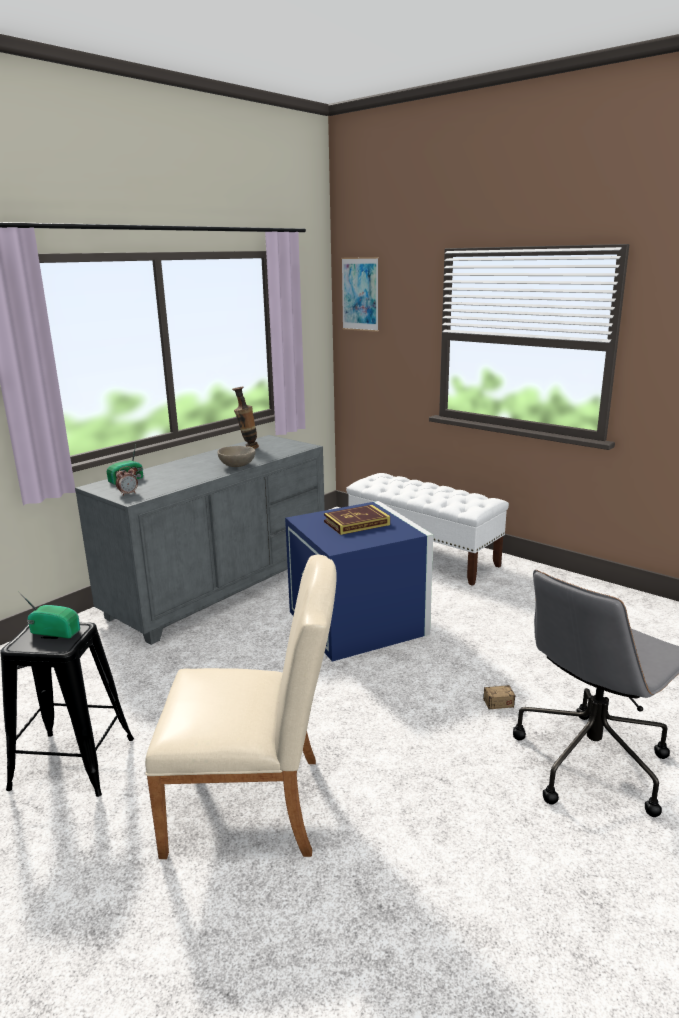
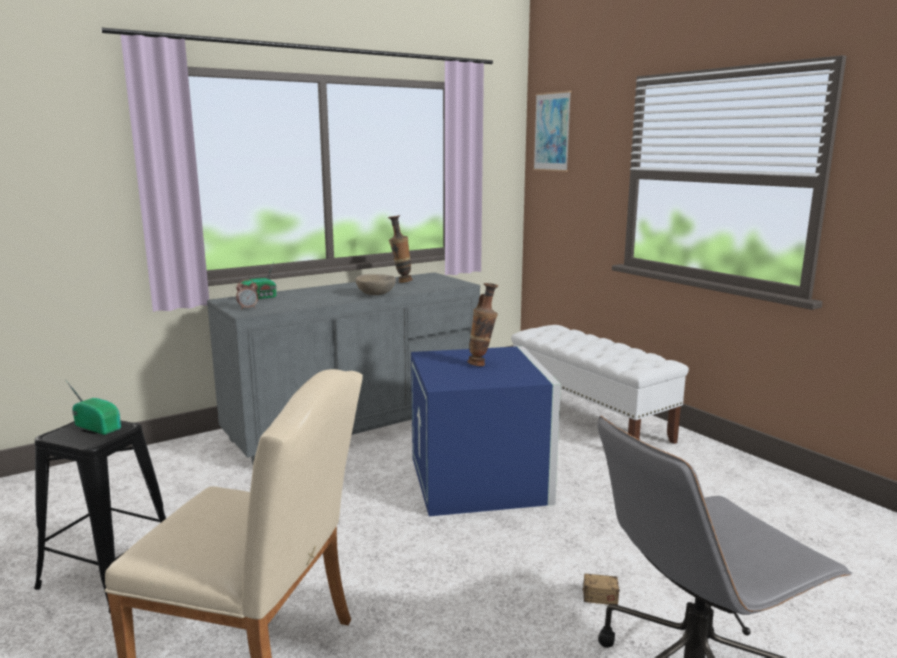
camera: 15 degrees right, 5 degrees down
book [324,505,390,535] -> vase [468,283,498,366]

